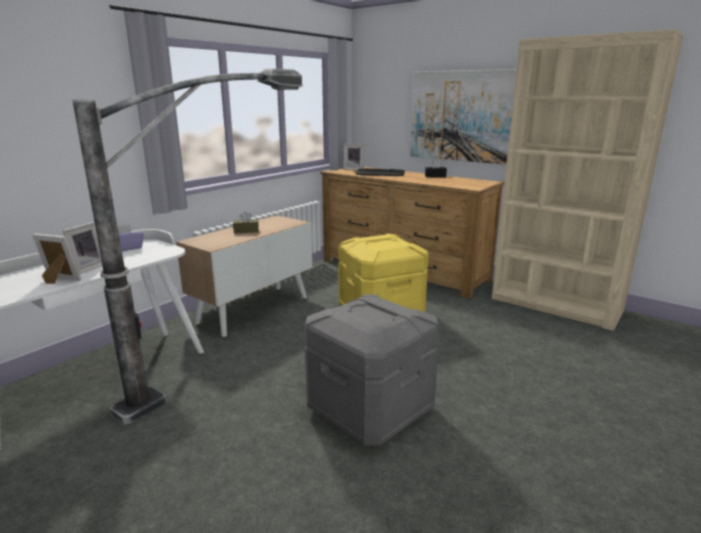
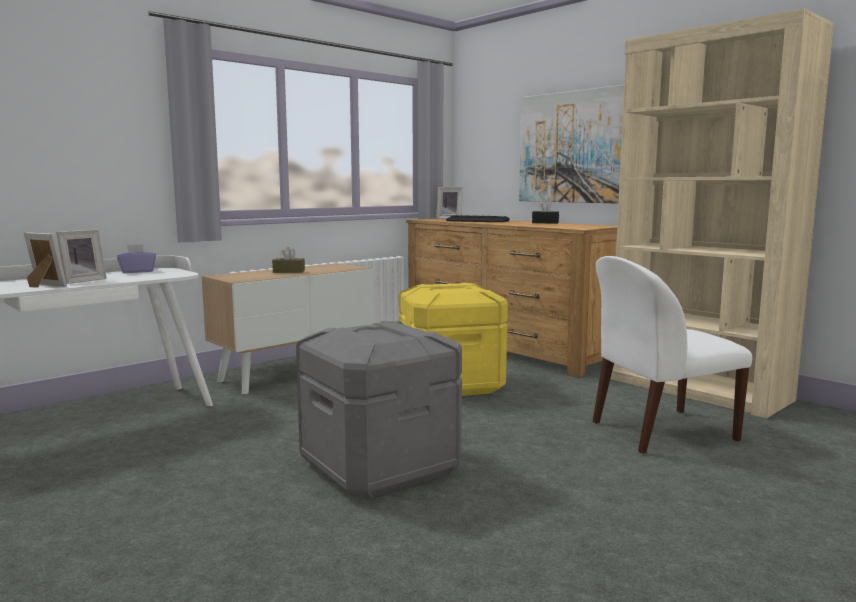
camera: 10 degrees right, 10 degrees down
floor lamp [72,69,302,424] -> none
none -> white chair [593,256,752,454]

